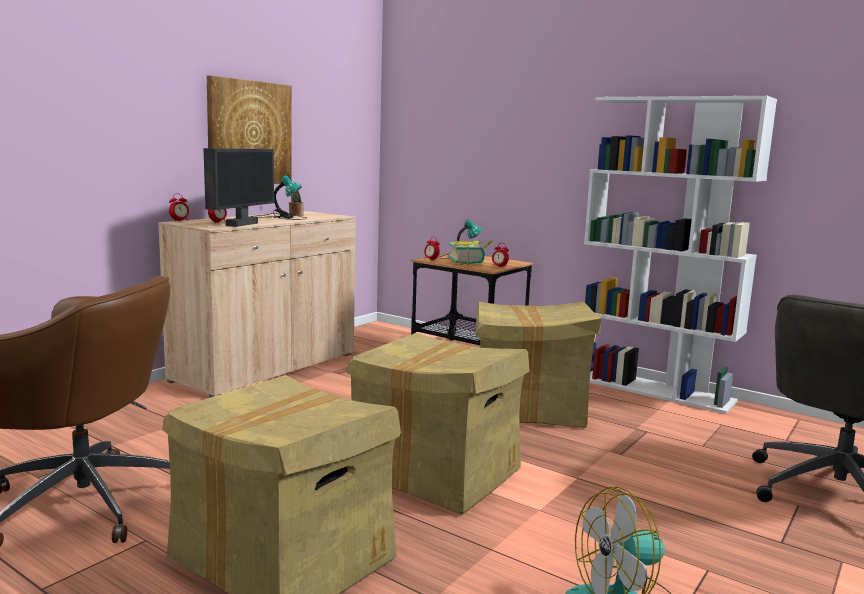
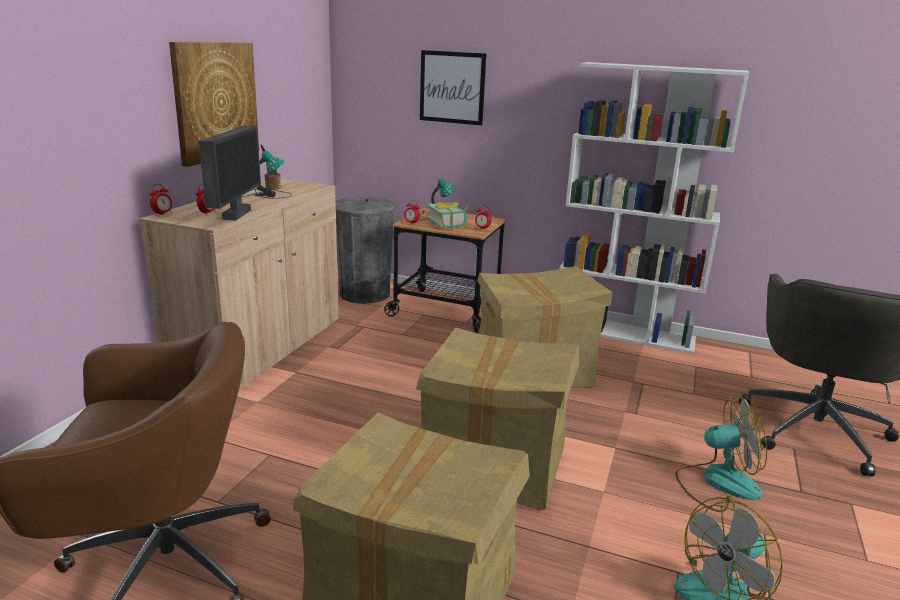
camera: 15 degrees left, 10 degrees up
none -> grey trash can [334,196,395,304]
none -> picture [420,50,486,126]
none -> fan [675,395,767,512]

